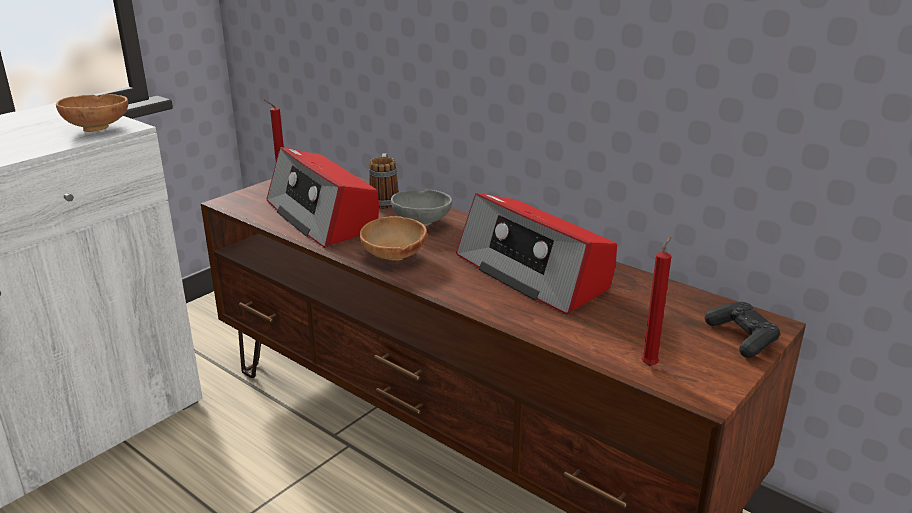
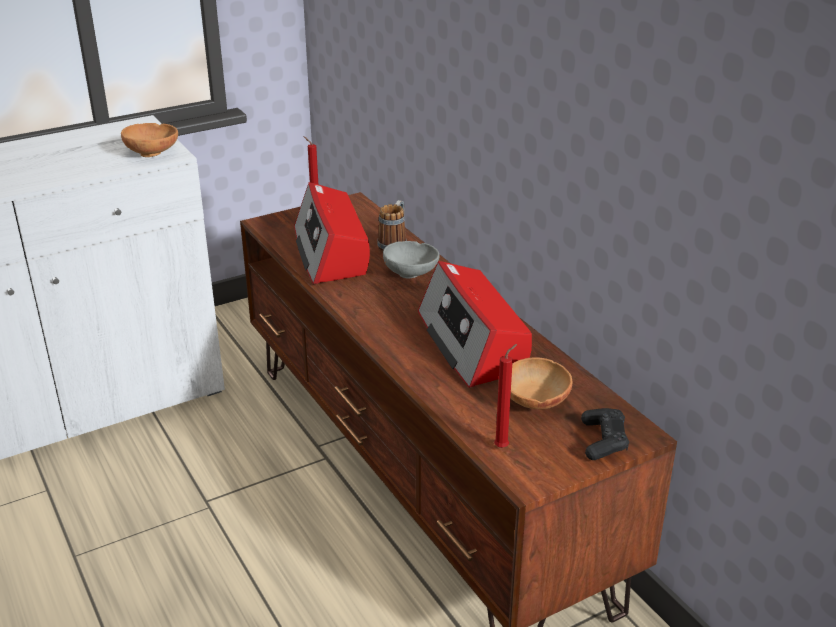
camera: 20 degrees right, 5 degrees up
brown bowl [360,216,427,261] -> brown bowl moved to [510,357,572,409]

